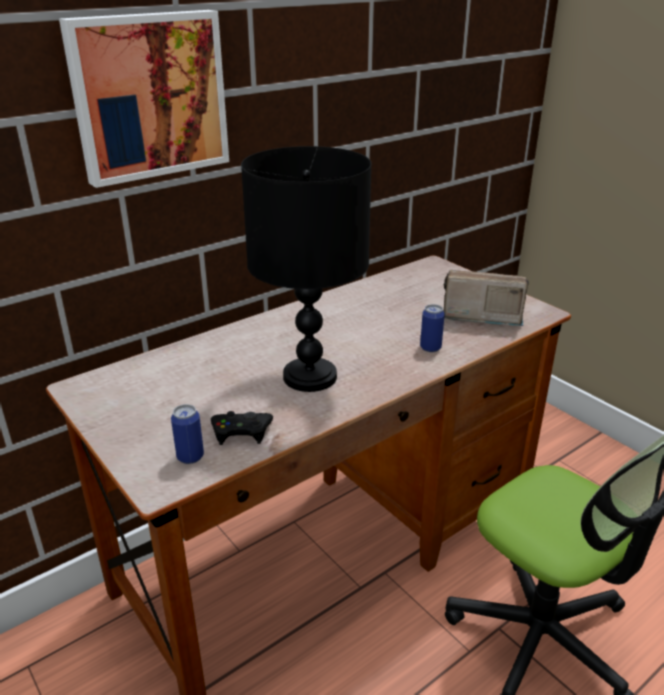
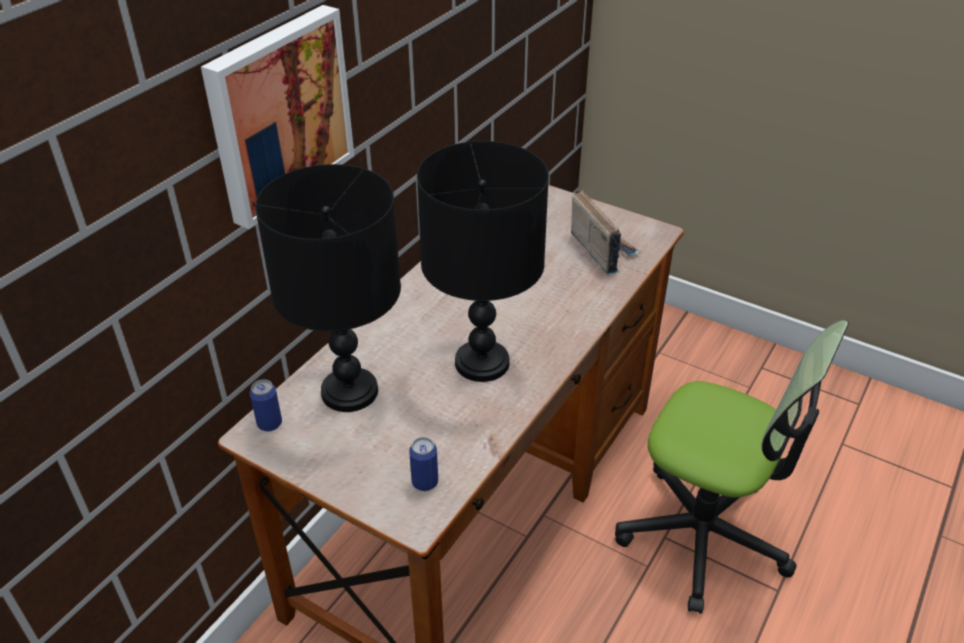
camera: 20 degrees left, 10 degrees up
black game controller [211,411,273,445] -> none
can [420,304,445,352] -> can moved to [250,379,282,431]
radio [443,270,529,326] -> radio turned 75 degrees clockwise [571,190,641,275]
none -> black table lamp [255,164,401,412]

